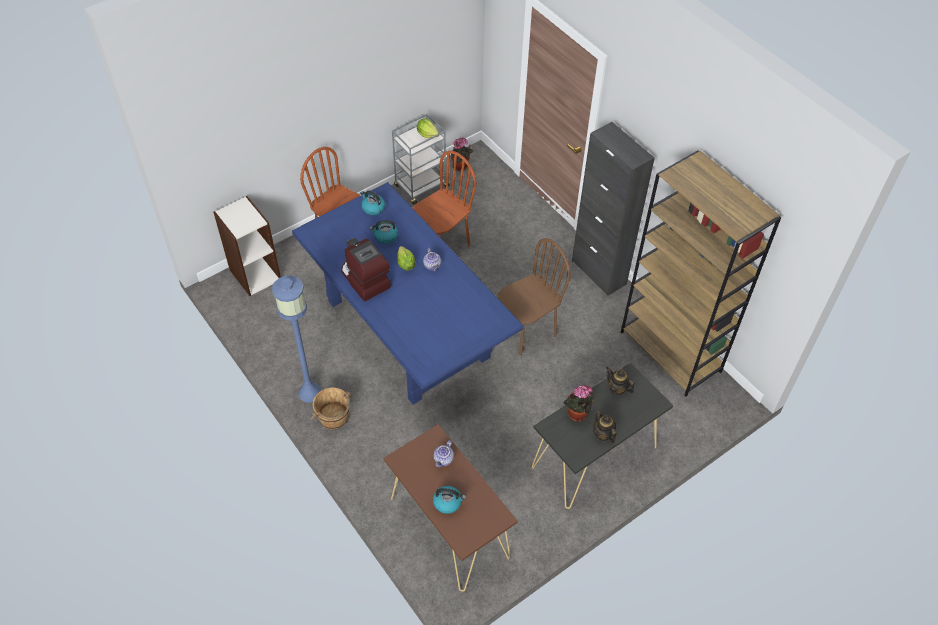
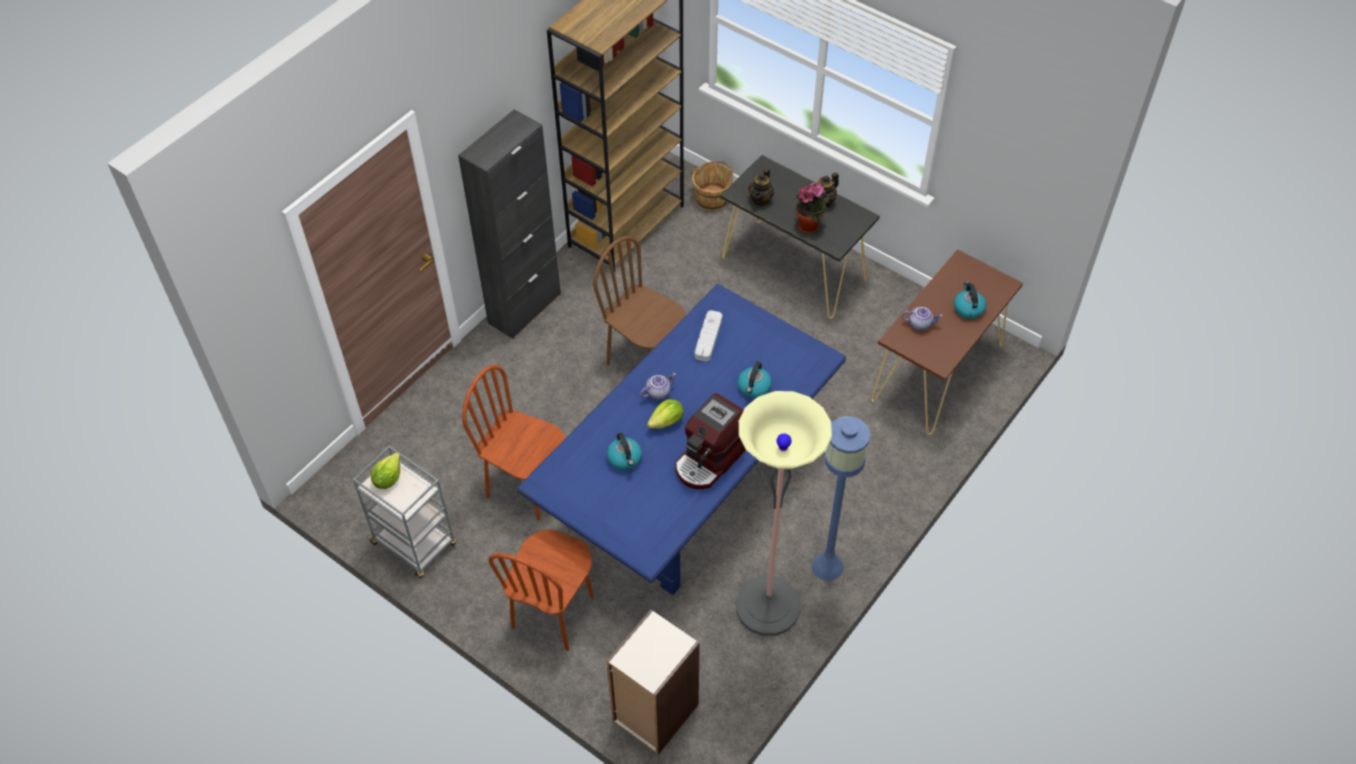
camera: 105 degrees left, 0 degrees up
brown bucket [311,387,353,429] -> brown bucket moved to [690,161,733,210]
kettle [360,191,385,215] -> kettle moved to [738,362,772,398]
potted plant [451,137,473,171] -> none
none -> grey tray [694,310,722,362]
none -> floor lamp [736,391,832,636]

